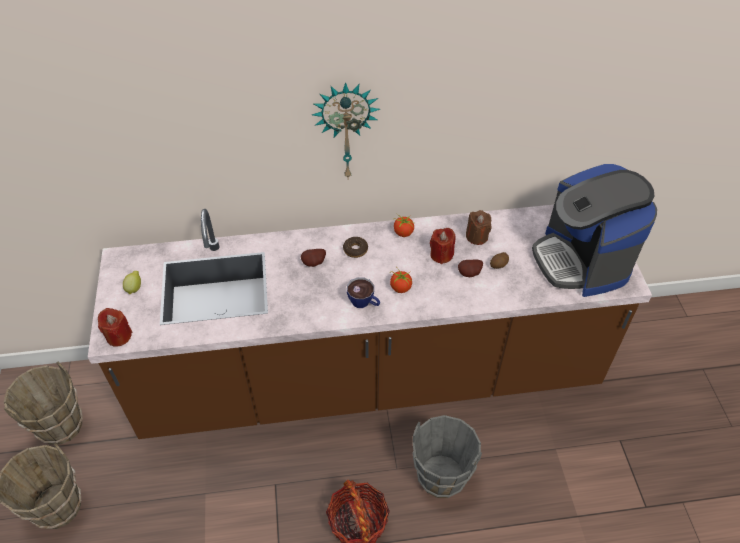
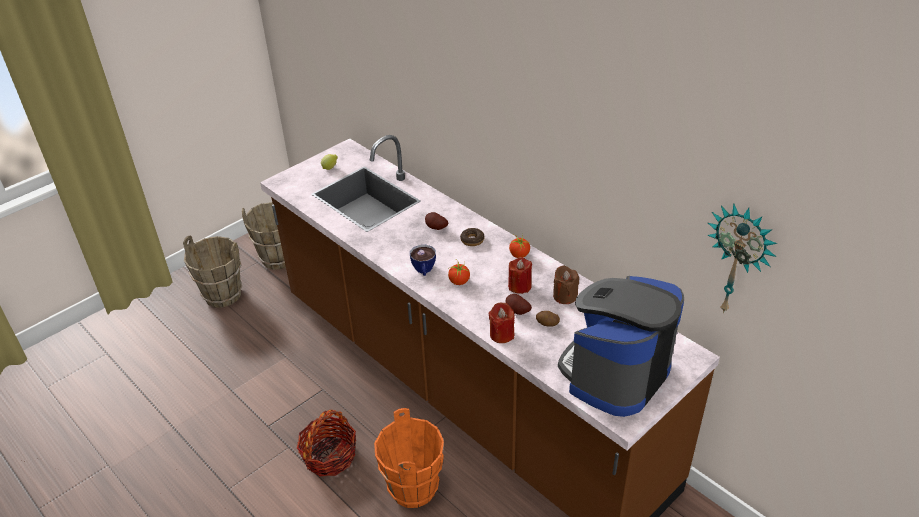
camera: 55 degrees right, 10 degrees down
red candle [98,308,132,347] -> red candle moved to [489,302,515,343]
wall clock [312,82,380,178] -> wall clock moved to [707,203,777,314]
grey bucket [412,415,482,498] -> orange bucket [374,408,444,508]

